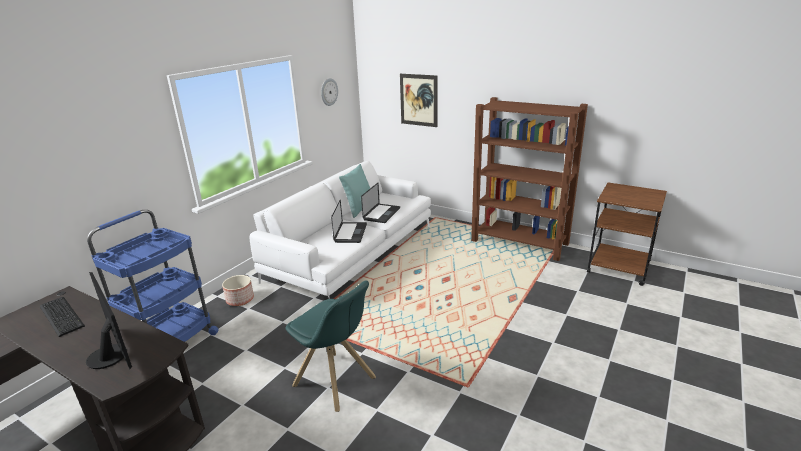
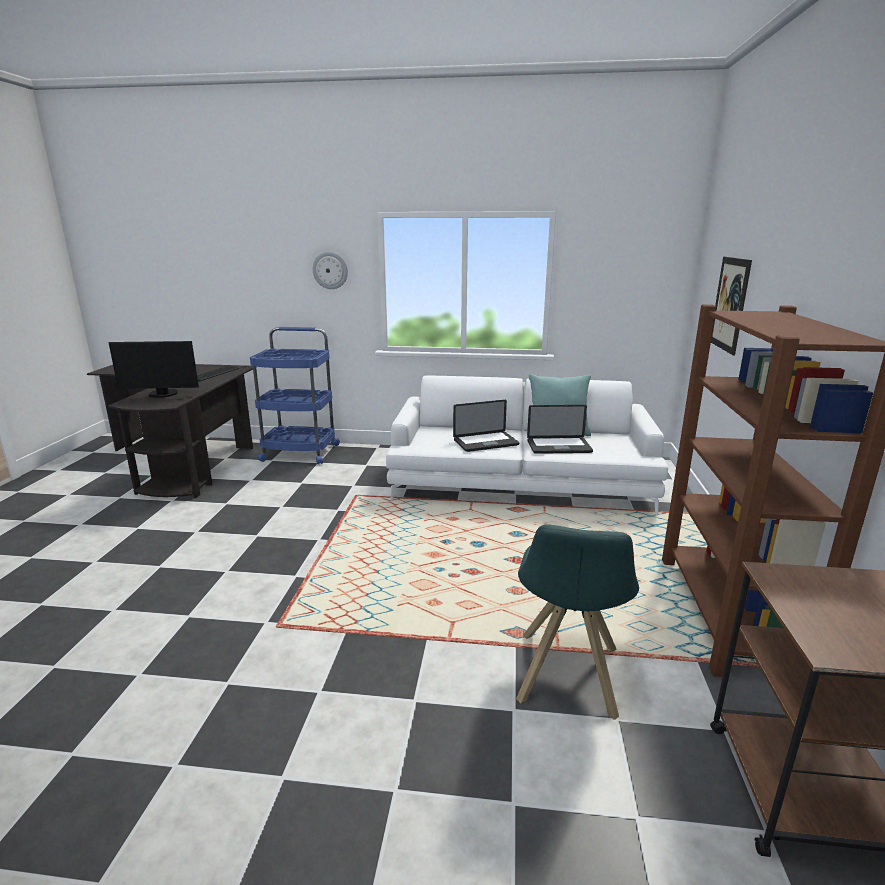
camera: 65 degrees right, 5 degrees down
monitor [86,272,132,369] -> monitor turned 60 degrees clockwise [108,341,199,398]
planter [222,275,254,306] -> none
turquoise chair [286,280,376,412] -> turquoise chair moved to [516,525,639,720]
wall clock [321,78,338,106] -> wall clock moved to [313,252,348,289]

